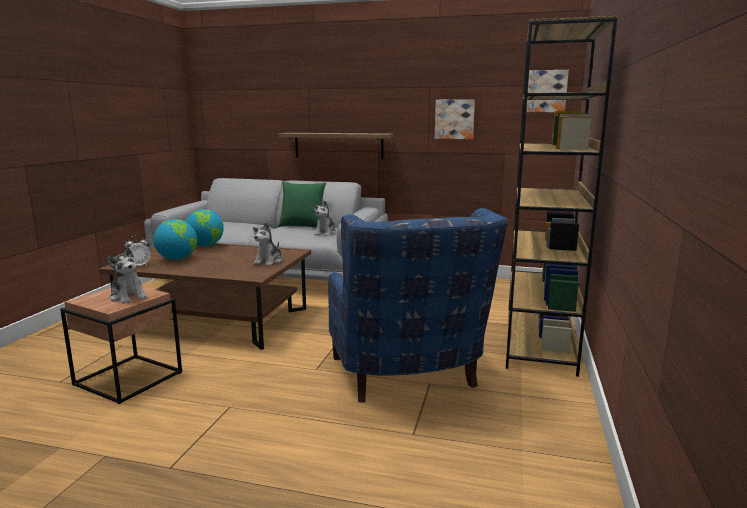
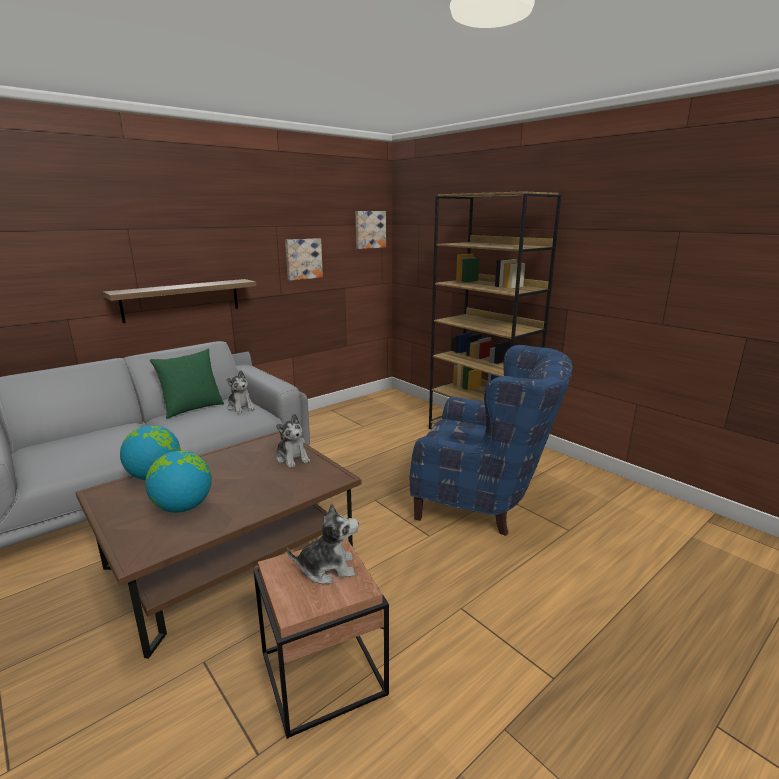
camera: 55 degrees left, 5 degrees up
alarm clock [124,236,150,266] -> none

